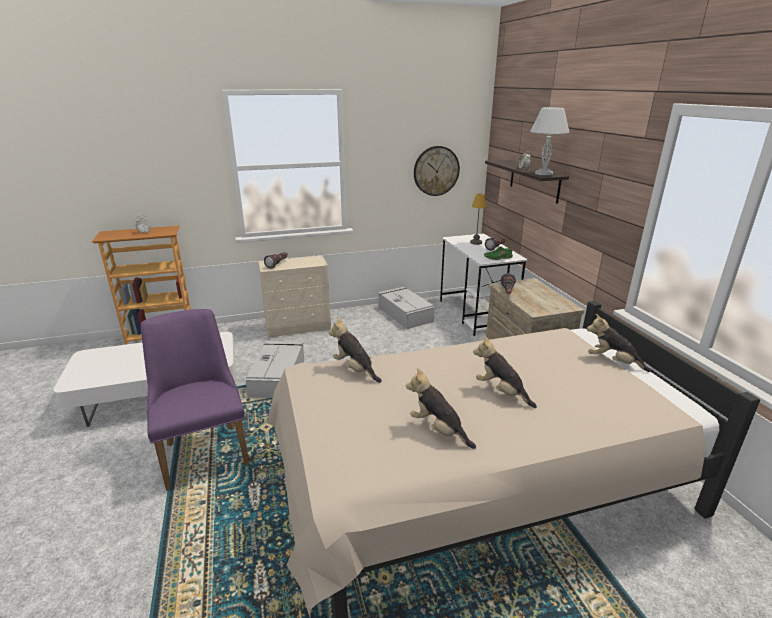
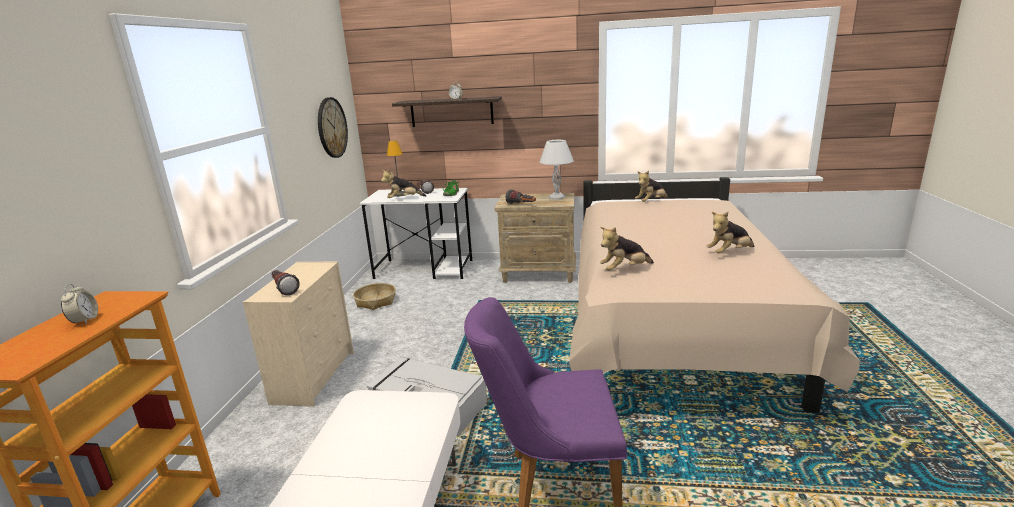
camera: 65 degrees left, 5 degrees down
grey storage box [378,287,435,329] -> basket [353,283,396,310]
plush toy [473,336,537,408] -> plush toy moved to [381,169,426,198]
white table lamp [530,107,569,175] -> white table lamp moved to [540,140,574,200]

